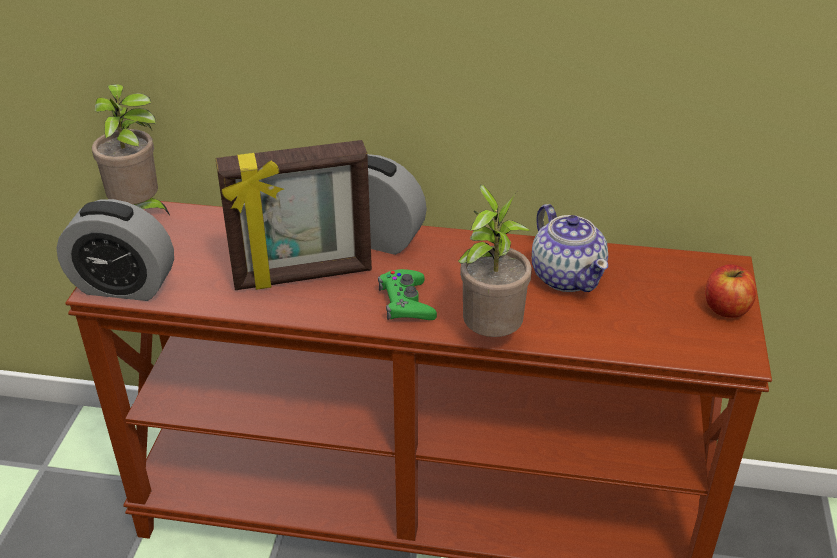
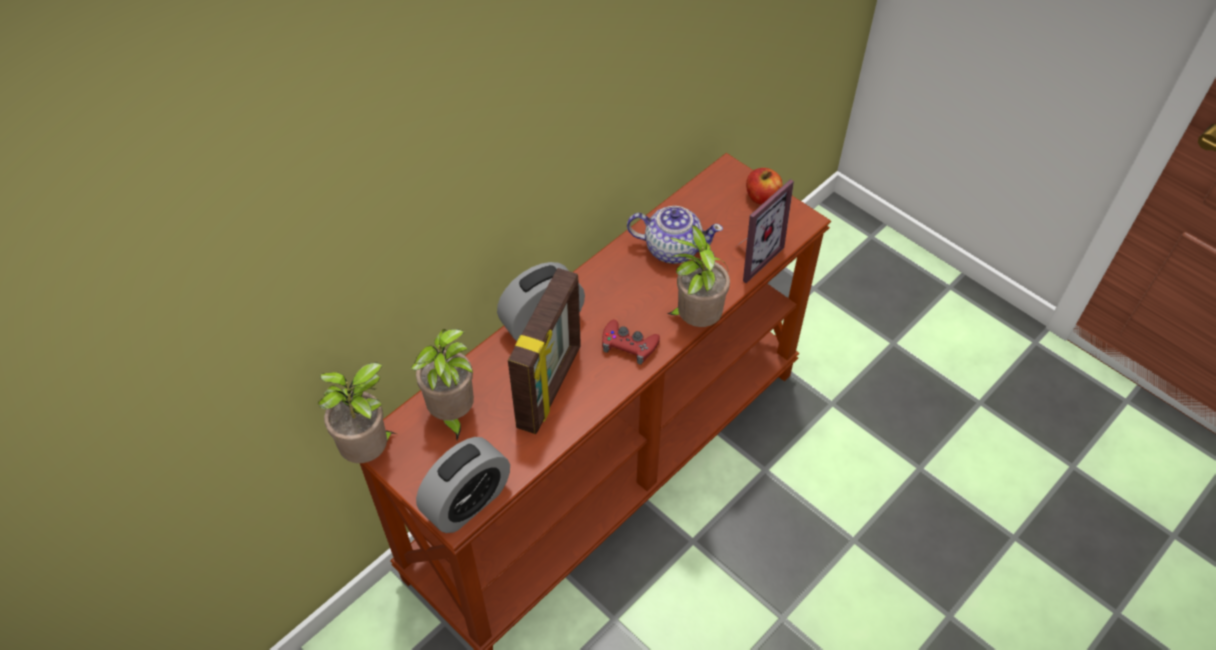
camera: 55 degrees left, 15 degrees up
green game controller [378,269,437,320] -> red game controller [602,320,660,365]
none -> potted plant [411,329,474,440]
none -> picture frame [737,179,794,283]

